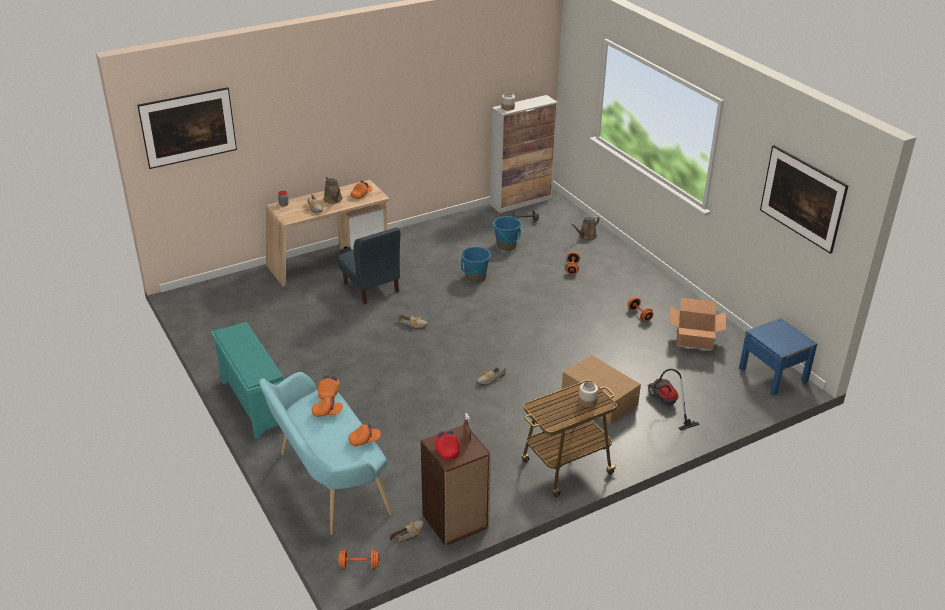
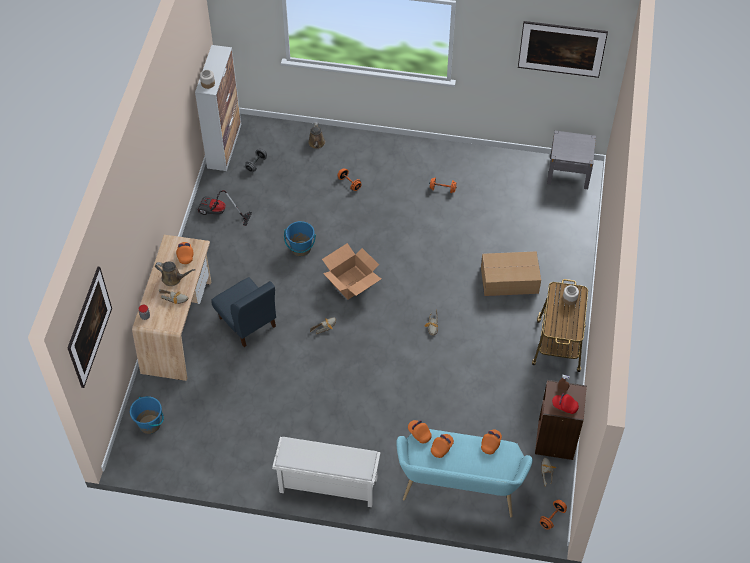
camera: 50 degrees left, 20 degrees up
turquoise shoe rack [211,322,285,439] -> white shoe rack [272,437,380,507]
blue chair [338,227,400,304] -> blue chair turned 45 degrees clockwise [212,277,276,347]
blue bucket [493,216,521,251] -> blue bucket moved to [130,396,164,434]
vacuum cleaner [648,369,700,431] -> vacuum cleaner moved to [198,190,252,226]
cardboard box [669,298,726,350] -> cardboard box moved to [322,243,381,300]
blue nightstand [739,318,817,396] -> grey nightstand [547,131,596,189]

